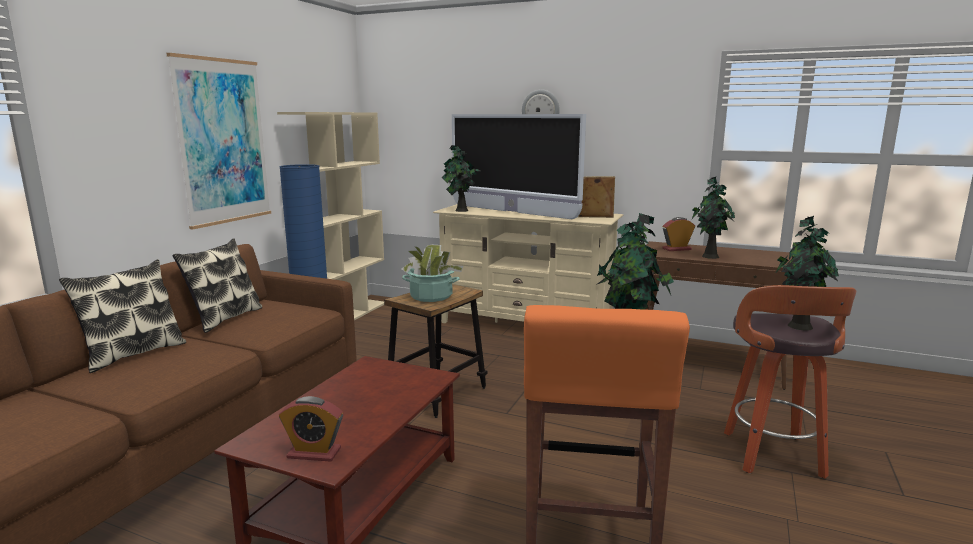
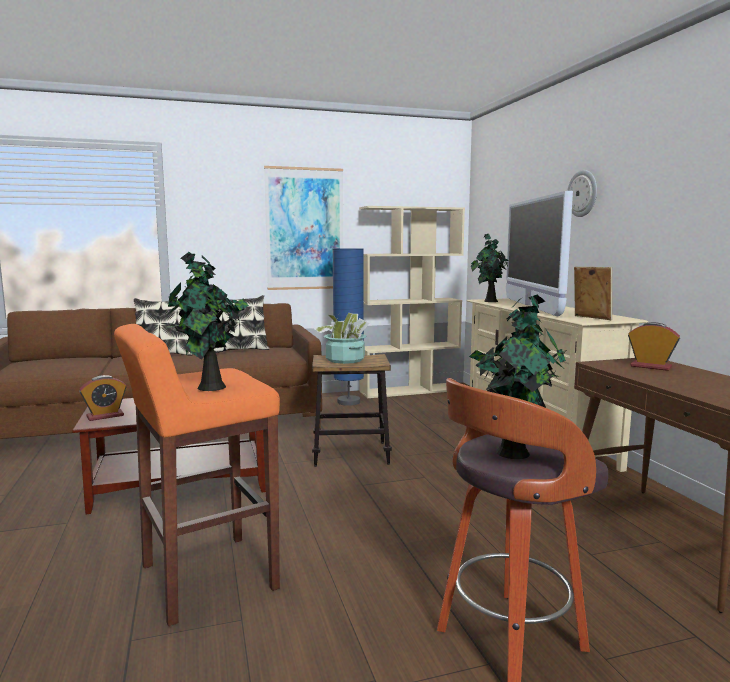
camera: 50 degrees right, 5 degrees down
alarm clock [279,396,343,462] -> alarm clock turned 90 degrees counterclockwise [79,375,126,421]
potted plant [692,177,735,259] -> none

